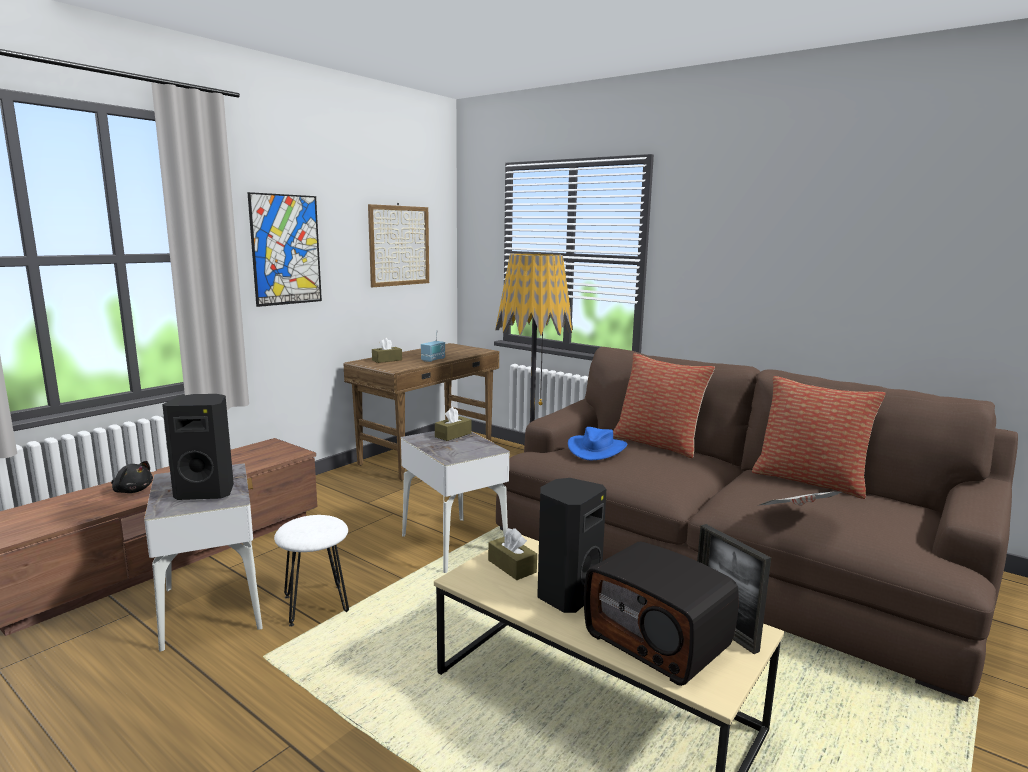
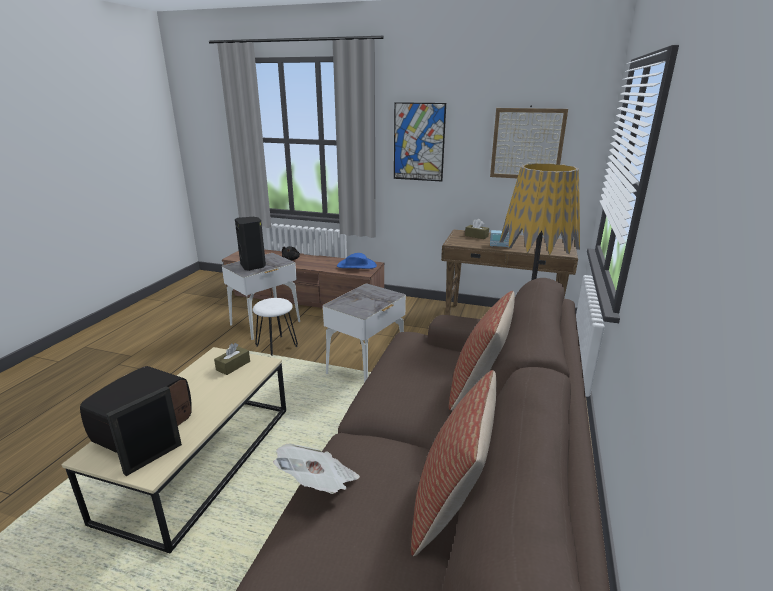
camera: 70 degrees right, 10 degrees up
brown tissue box [435,407,472,441] -> none
black speaker [537,478,606,613] -> none
blue hat [568,427,627,460] -> blue hat moved to [337,253,377,269]

